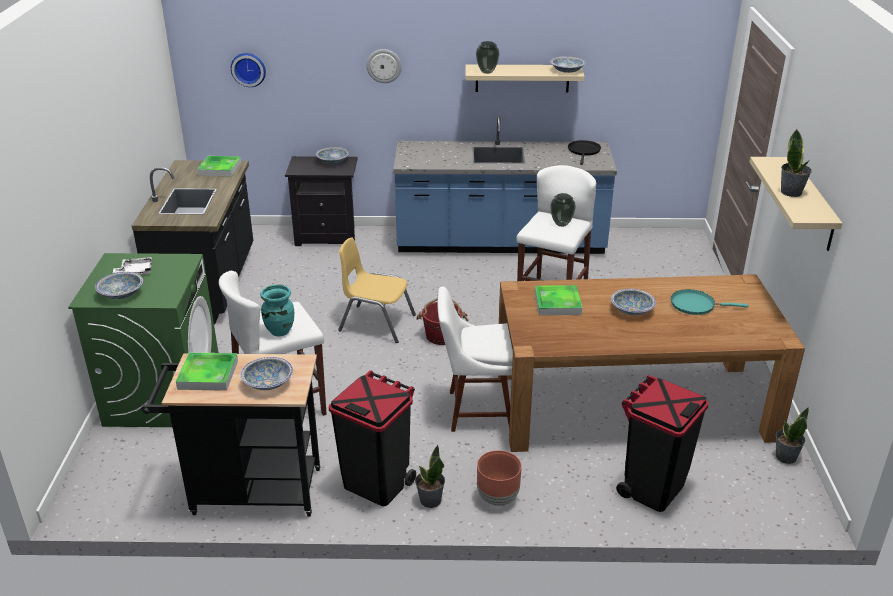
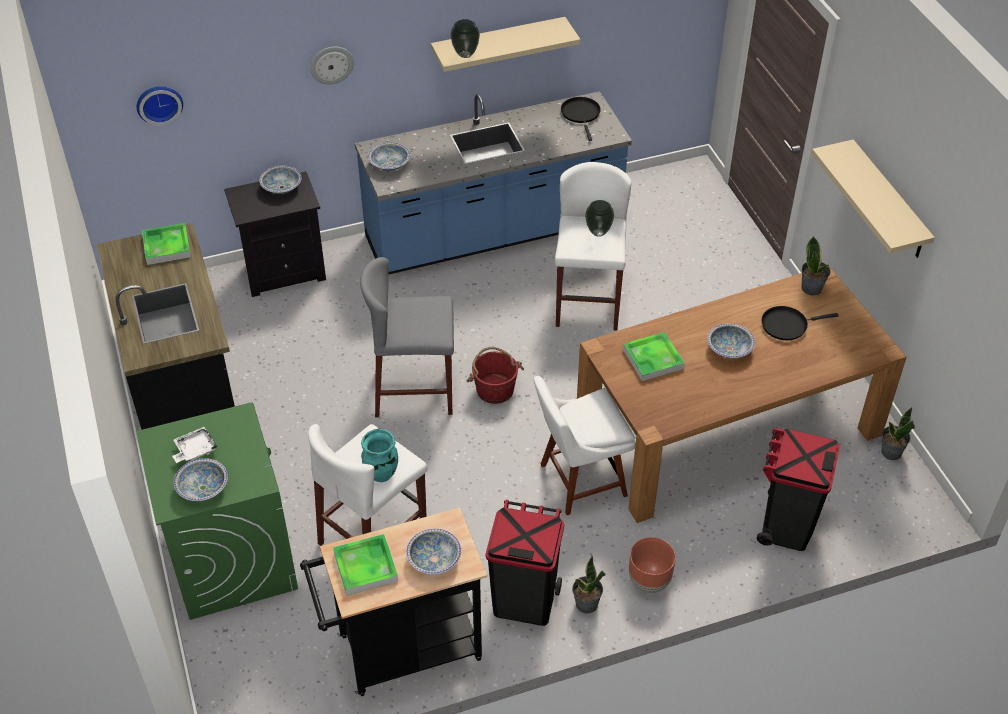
camera: 20 degrees left, 15 degrees up
yellow chair [338,237,416,343] -> grey stool [360,257,454,417]
bowl [550,56,586,73] -> bowl moved to [368,142,410,171]
turquoise frying pan [671,289,748,315] -> black frying pan [761,306,839,340]
potted plant [781,129,812,197] -> potted plant moved to [801,236,831,296]

